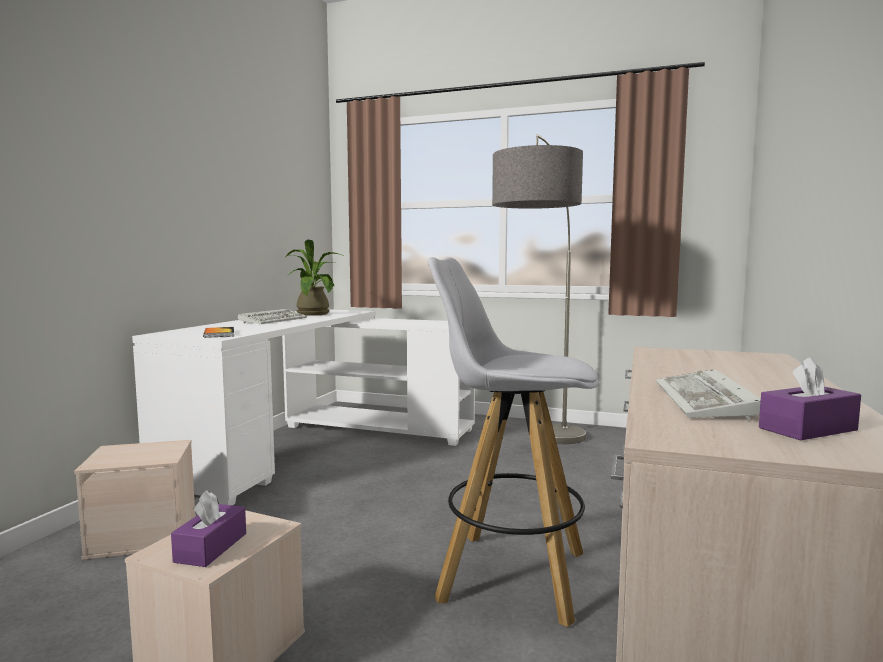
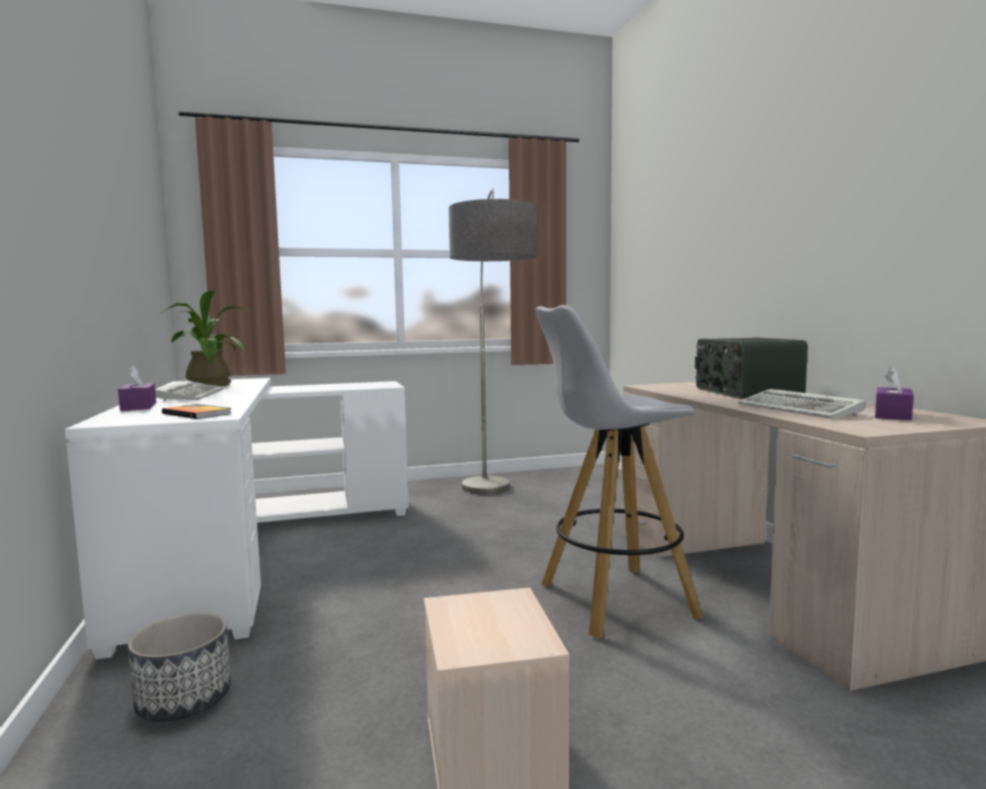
camera: 35 degrees left, 0 degrees up
beige storage box [74,440,196,560] -> planter [128,612,231,722]
purple tissue box [171,490,246,567] -> purple tissue box moved to [118,366,156,411]
none -> radio [695,337,808,399]

